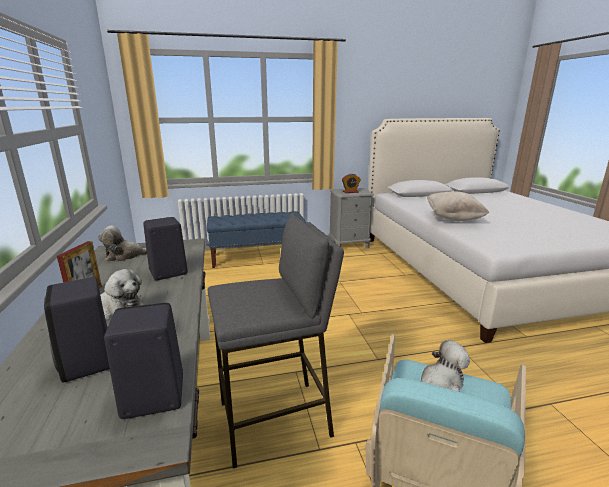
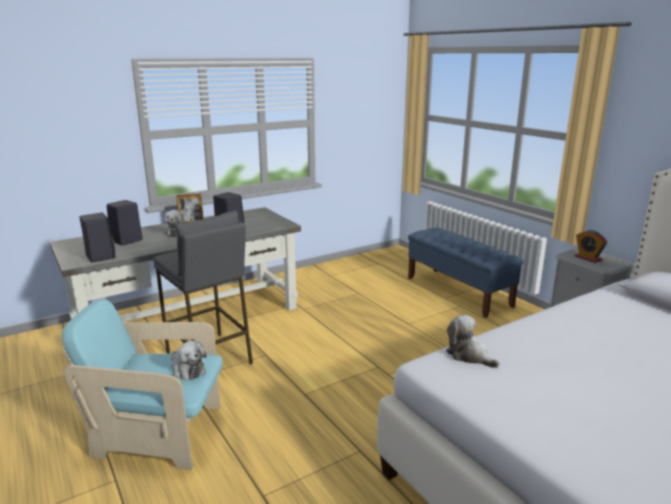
camera: 70 degrees right, 0 degrees up
plush toy [98,226,147,261] -> plush toy moved to [446,315,500,368]
beige pillow [427,191,489,221] -> none

